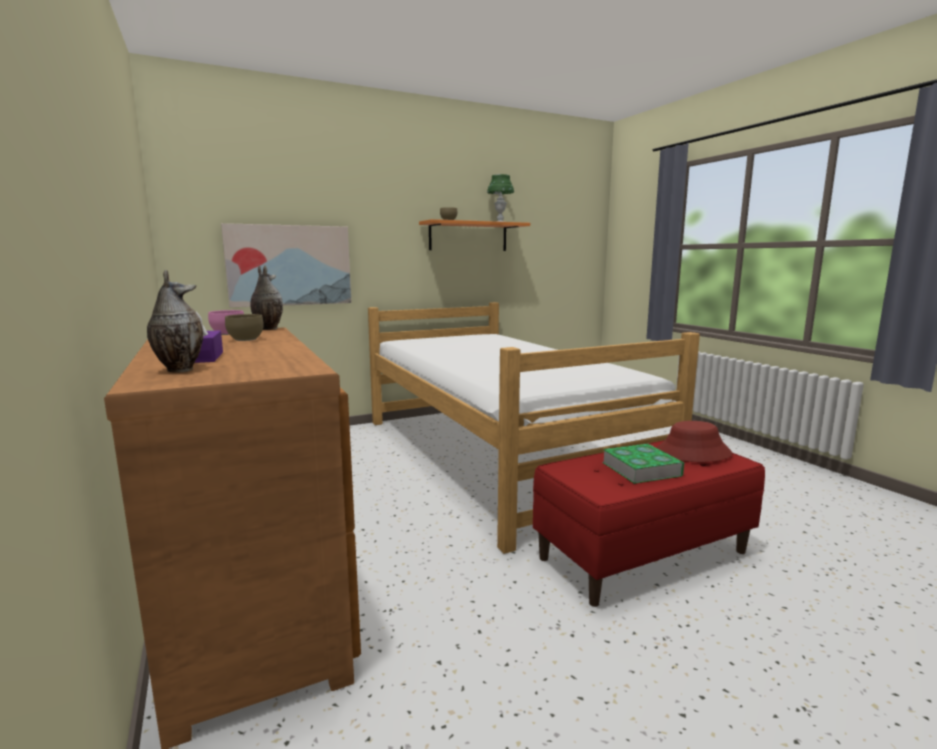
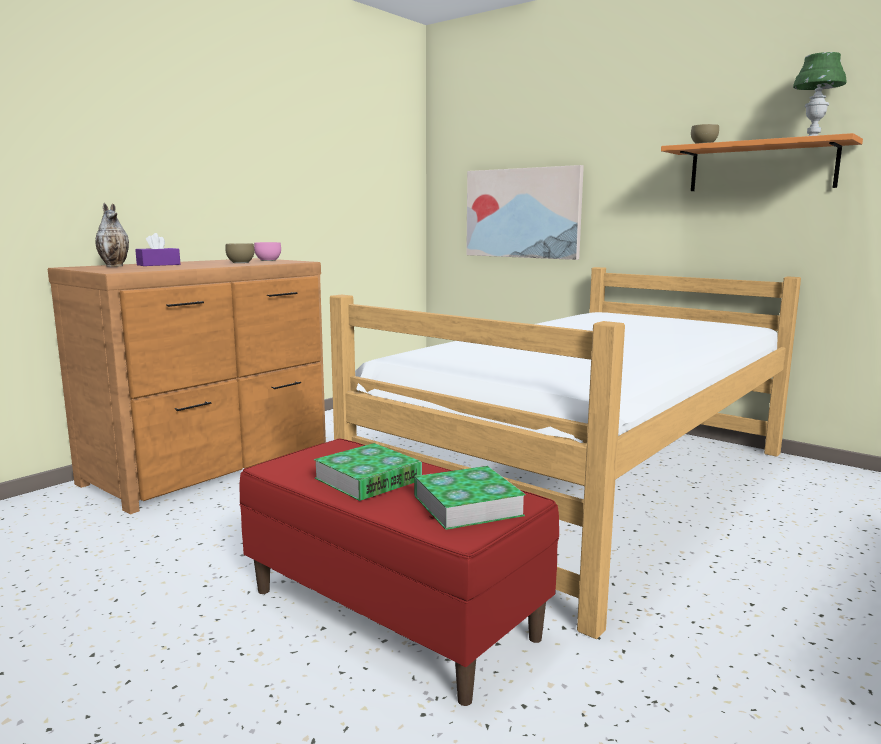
camera: 65 degrees right, 0 degrees up
vase [250,266,283,330] -> none
red hat [657,421,732,462] -> book [414,466,525,530]

